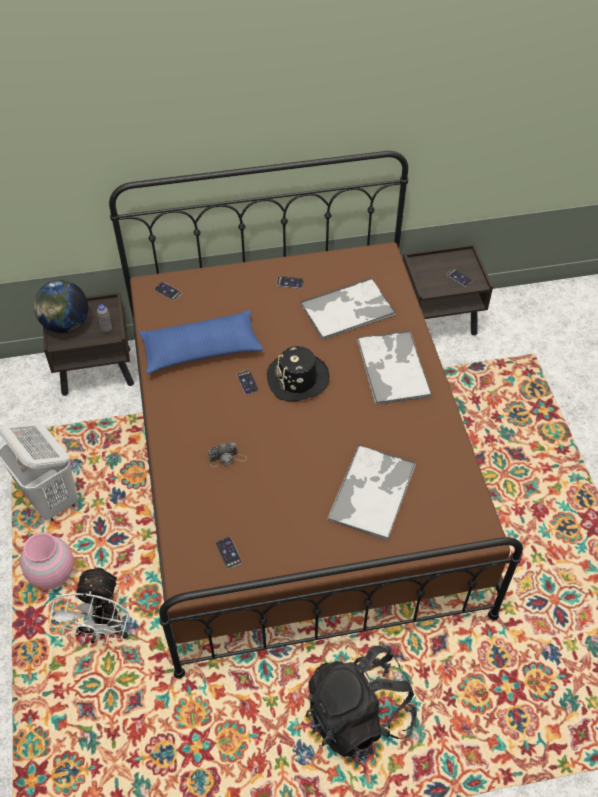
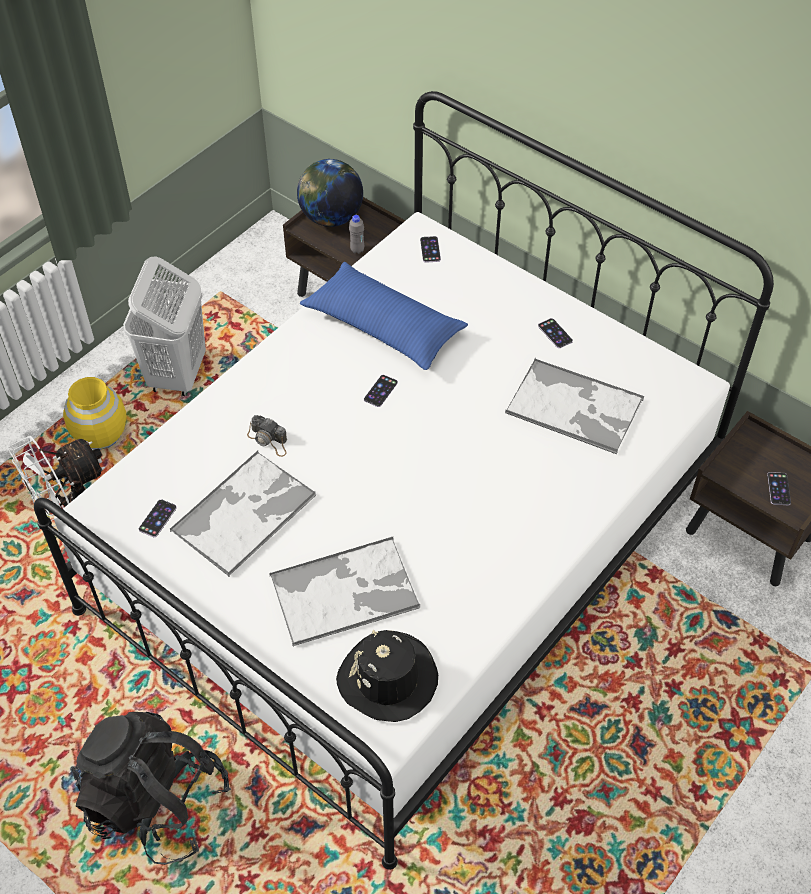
camera: 50 degrees right, 0 degrees up
pink vase [20,532,74,589] -> yellow vase [63,377,127,450]
brown bed [109,151,523,679] -> white bed [34,91,774,870]
black hat [267,346,330,401] -> black hat moved to [336,630,438,722]
tray [357,330,432,405] -> tray moved to [169,451,317,577]

